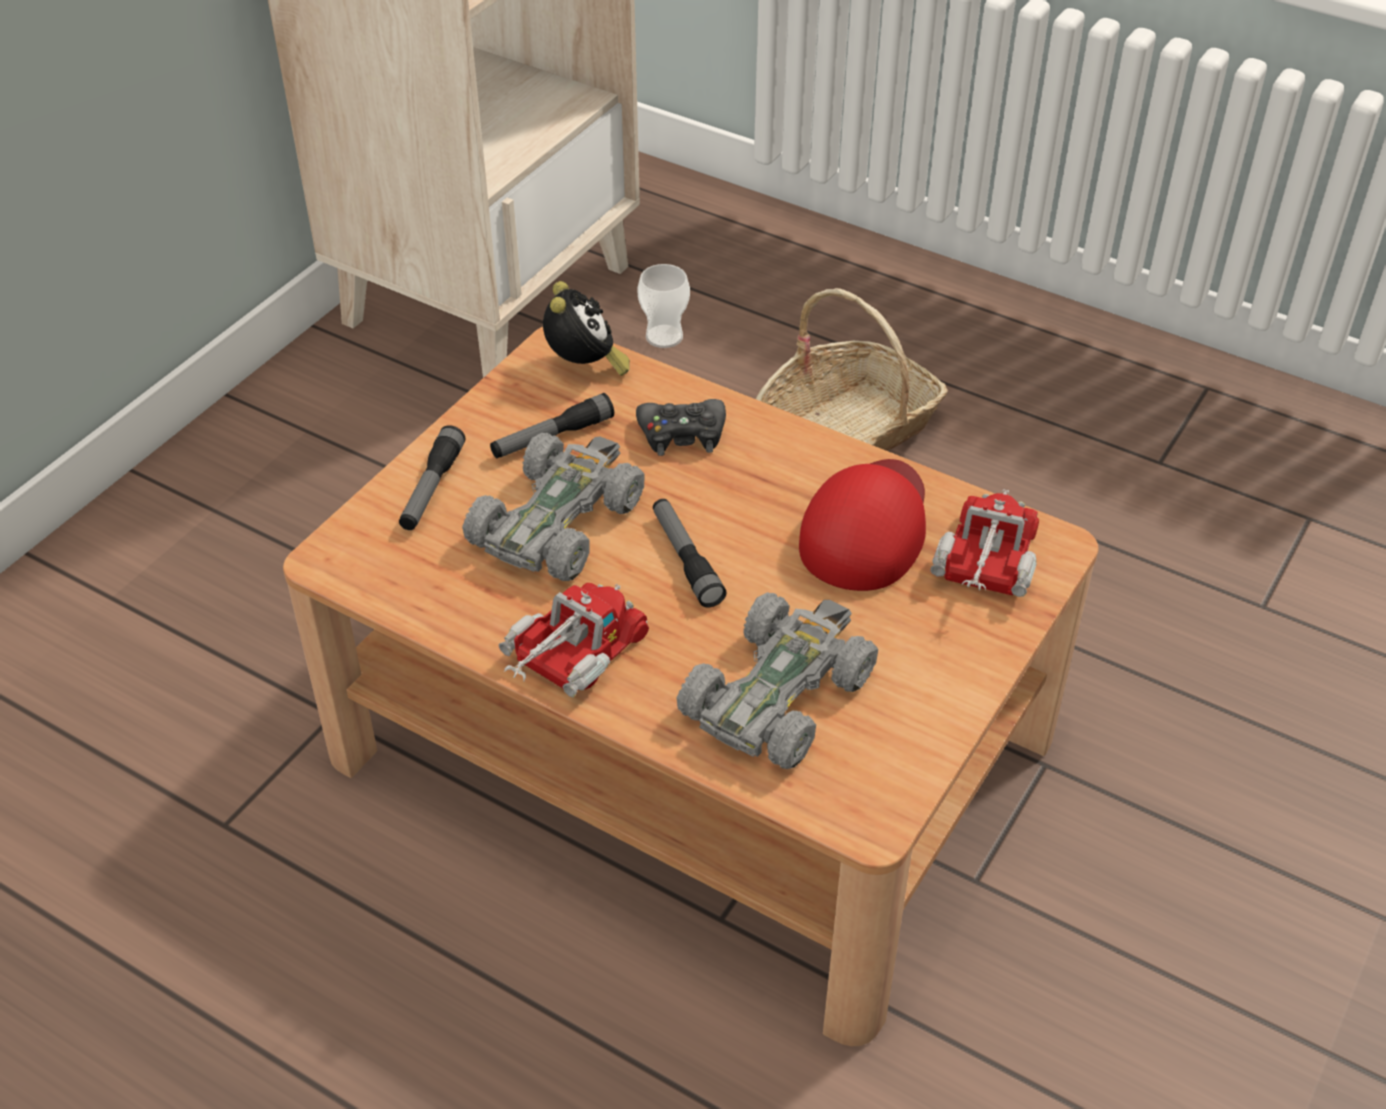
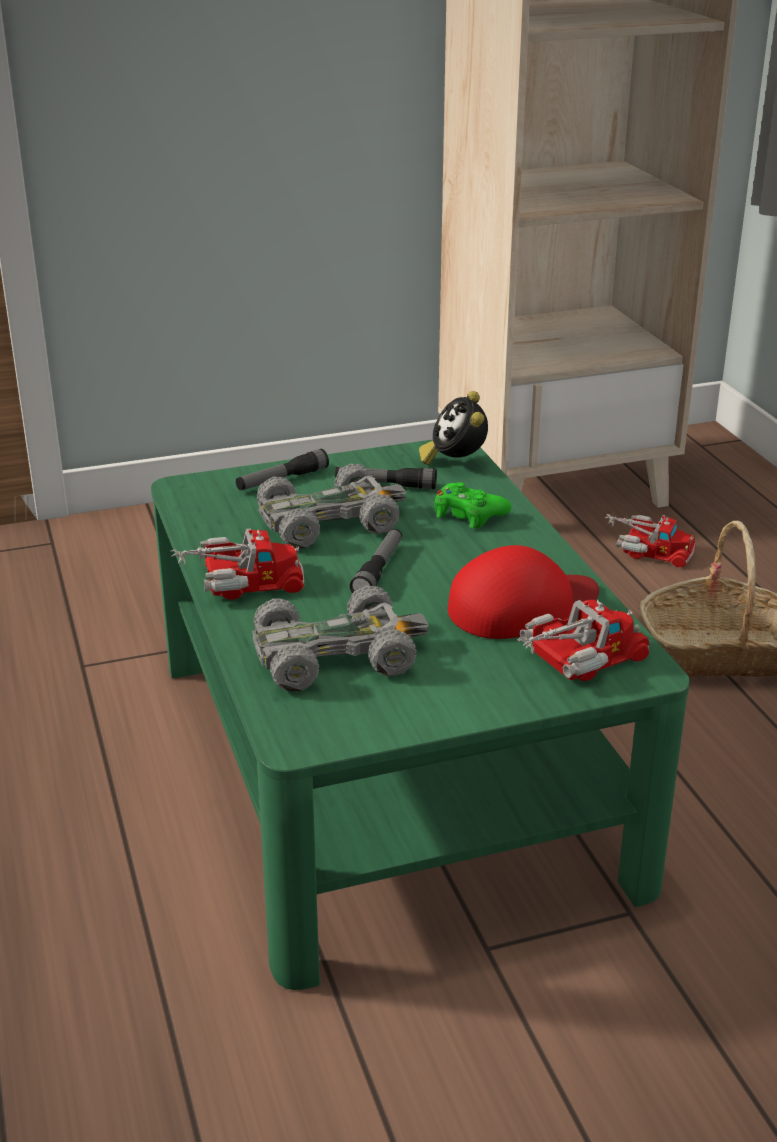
camera: 40 degrees right, 15 degrees down
brown coffee table [283,327,1098,1047] -> green coffee table [151,439,690,990]
alarm clock [543,281,630,376] -> alarm clock turned 135 degrees clockwise [419,391,488,465]
black game controller [636,399,726,456] -> green game controller [434,482,511,528]
cup [637,264,690,348] -> toy truck [605,514,696,567]

